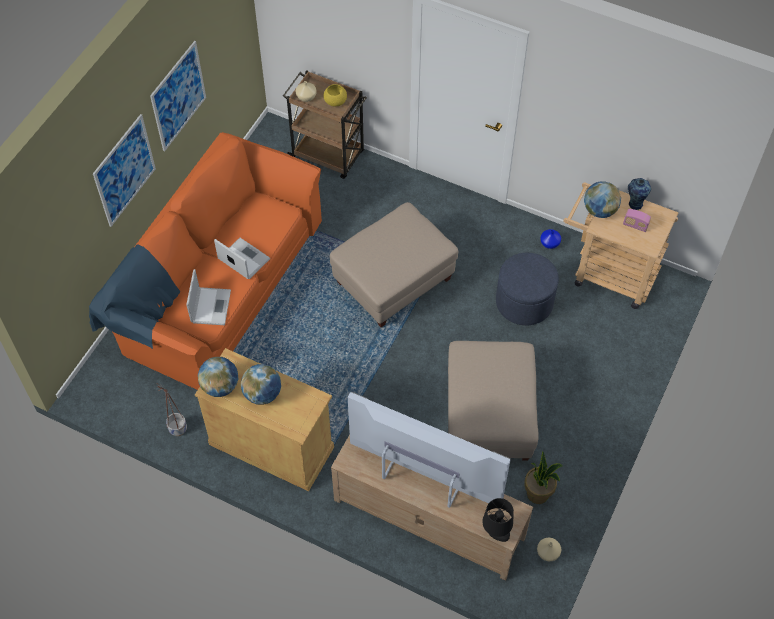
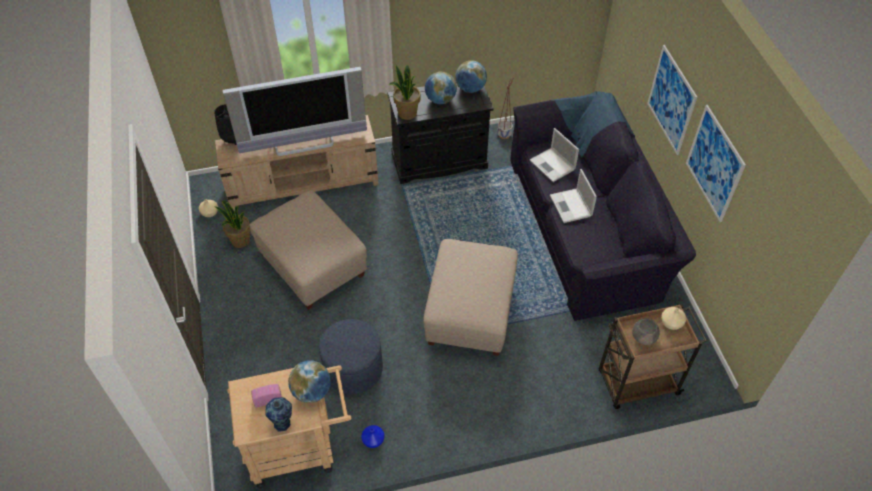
camera: 140 degrees right, 5 degrees down
orange sofa [89,132,322,390] -> black sofa [510,91,696,321]
beige cabinet [195,348,334,491] -> black cabinet [387,81,494,184]
laptop [214,238,270,279] -> laptop turned 75 degrees clockwise [550,169,597,223]
yellow bowl [324,84,347,106] -> grey bowl [632,318,660,345]
none -> potted plant [389,64,421,120]

